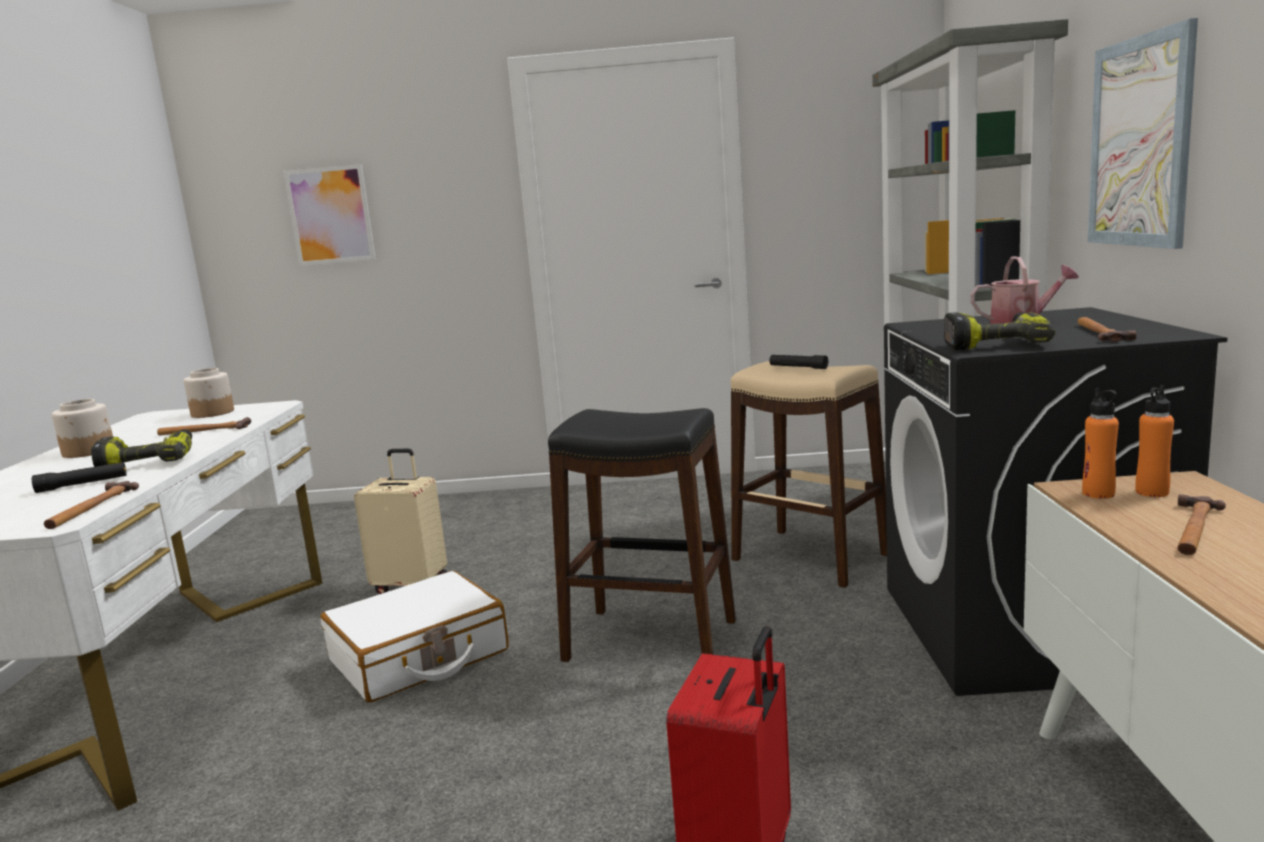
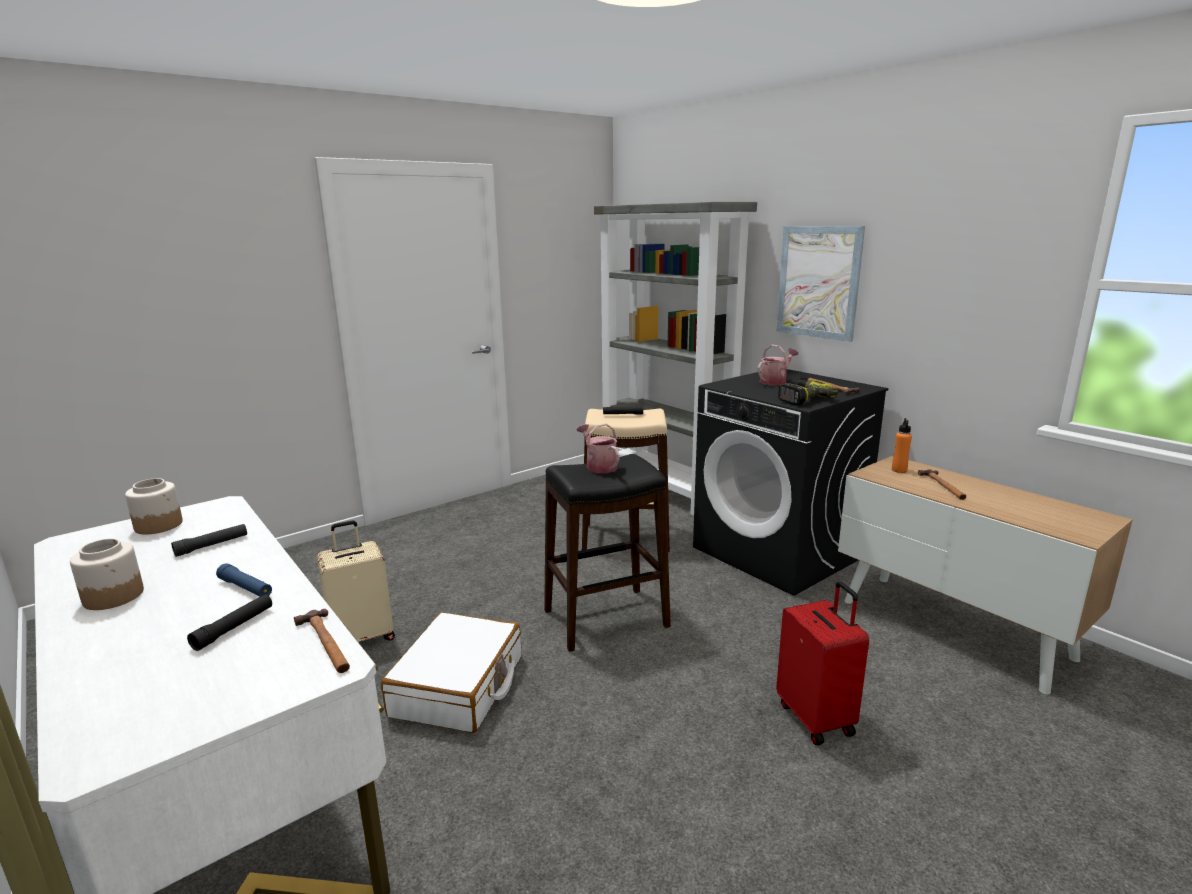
camera: 40 degrees left, 5 degrees up
power drill [91,429,192,467] -> blue flashlight [216,563,272,597]
hammer [157,417,251,435] -> black flashlight [171,524,247,557]
picture [283,164,376,266] -> none
orange bottle [1082,388,1119,499] -> none
none -> watering can [577,423,620,473]

